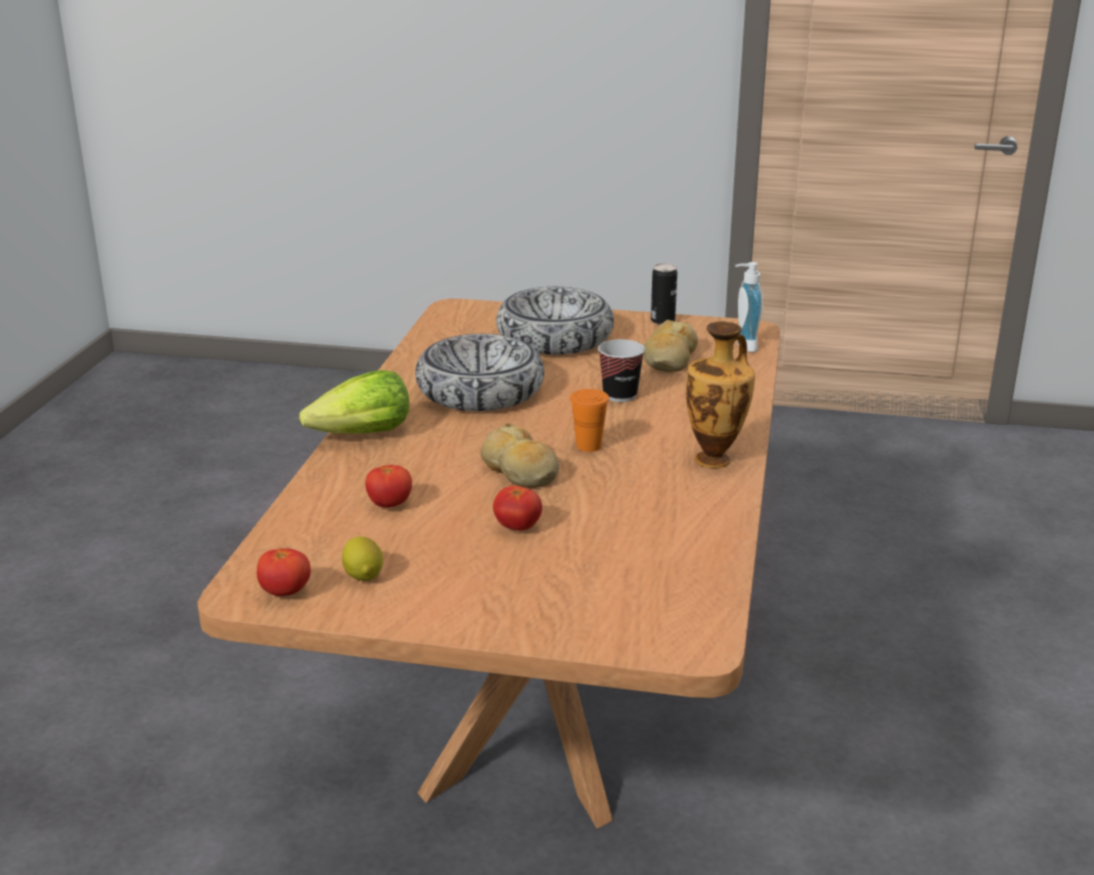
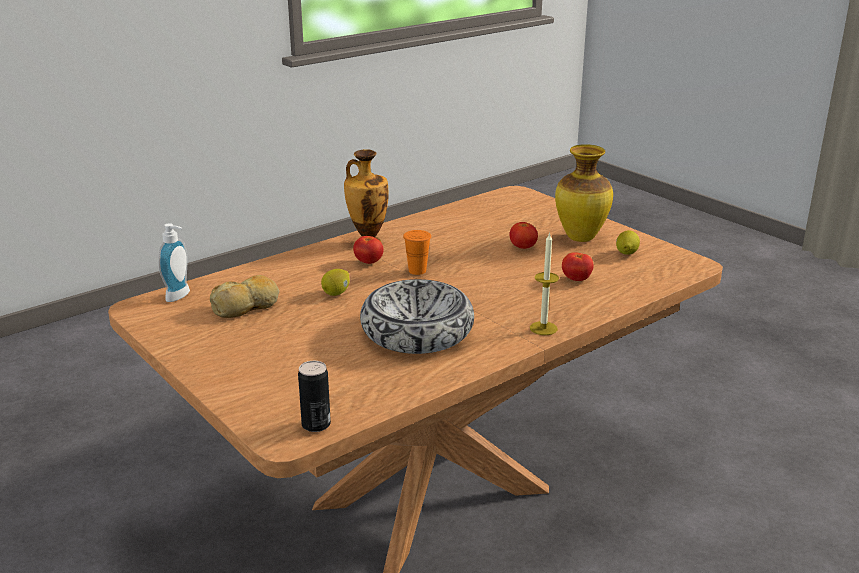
camera: 140 degrees left, 0 degrees up
tomato [257,548,311,596] -> tomato moved to [353,236,384,264]
lettuce [299,370,409,434] -> candle [530,232,559,335]
bread [481,423,559,488] -> none
bowl [496,287,614,354] -> none
cup [598,339,645,402] -> lemon [321,269,350,296]
can [651,263,677,325] -> can moved to [298,361,331,432]
none -> vase [555,144,613,242]

